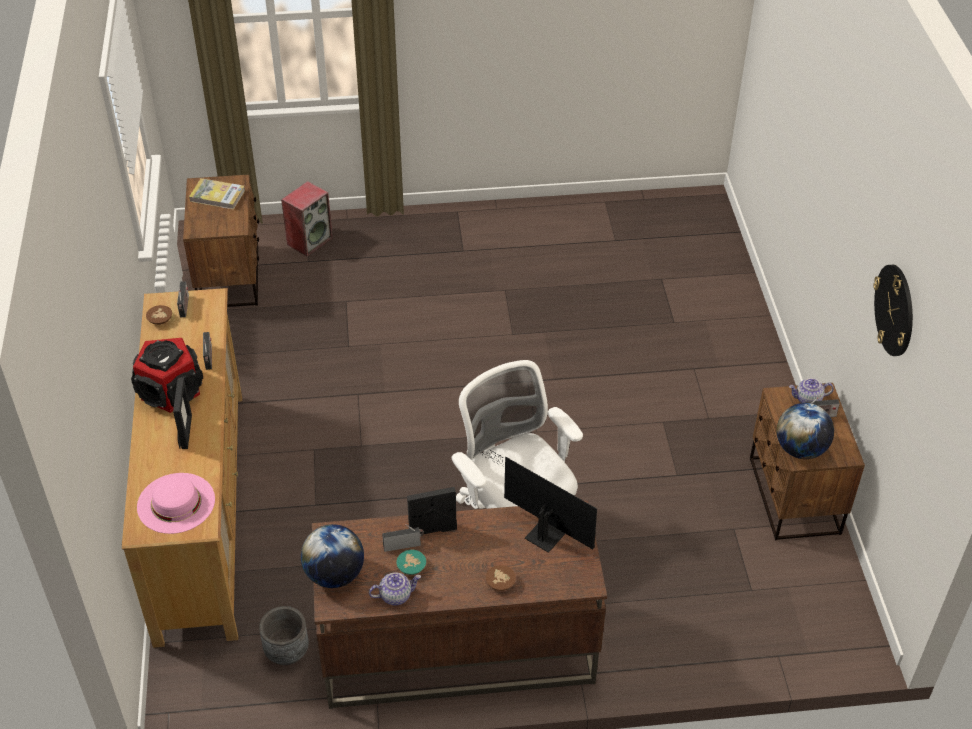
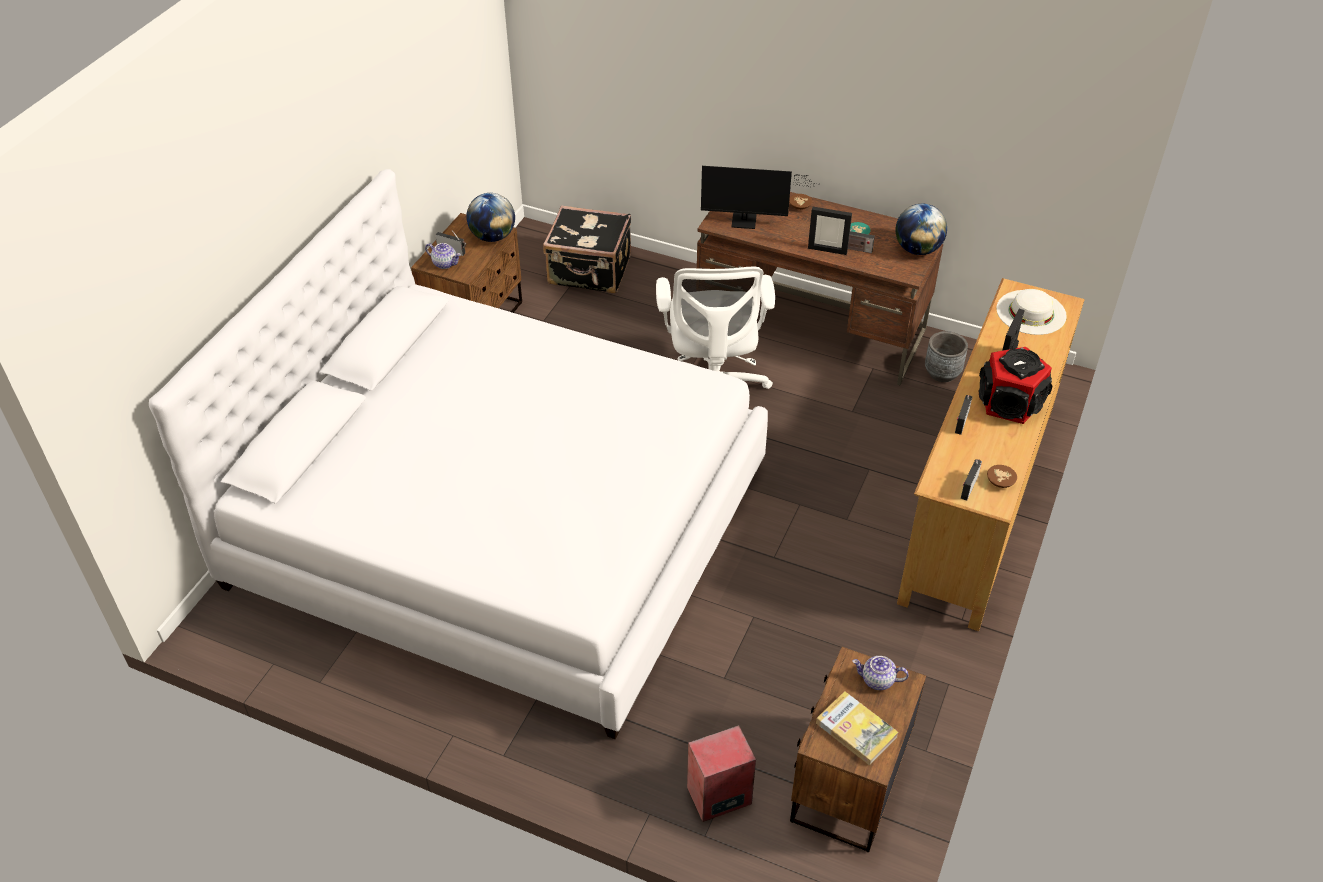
camera: 150 degrees left, 0 degrees up
pink hat [137,473,215,534] -> white hat [996,289,1067,335]
teapot [369,572,421,605] -> teapot moved to [852,656,908,690]
monitor [478,449,597,553] -> monitor turned 60 degrees counterclockwise [701,166,817,229]
wall clock [873,265,913,356] -> none
none -> white bed [149,169,768,739]
none -> black suitcase [543,205,631,293]

